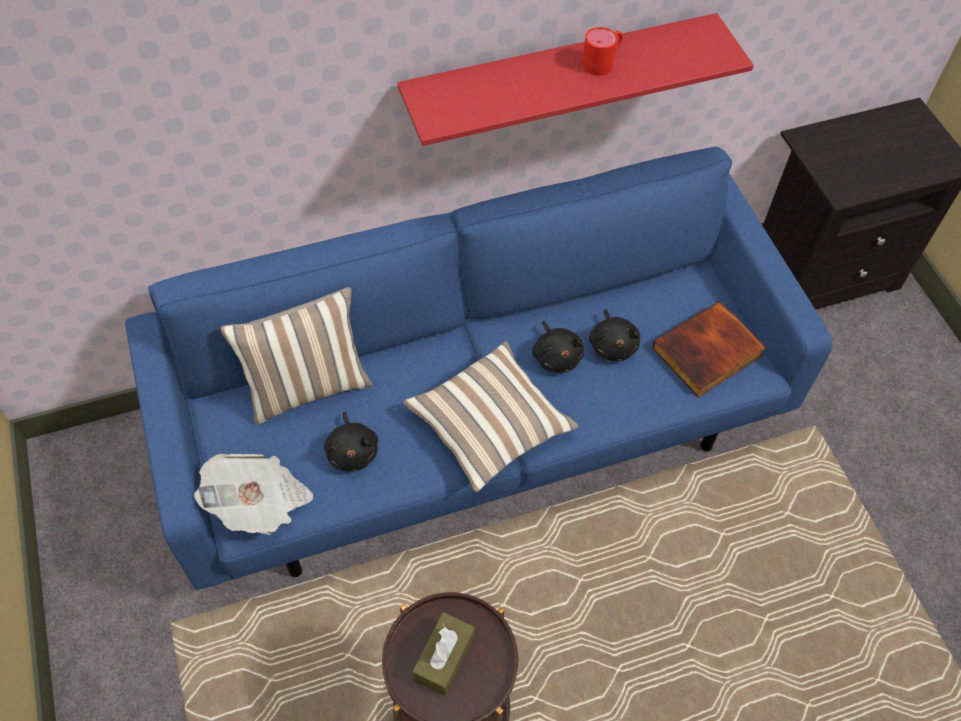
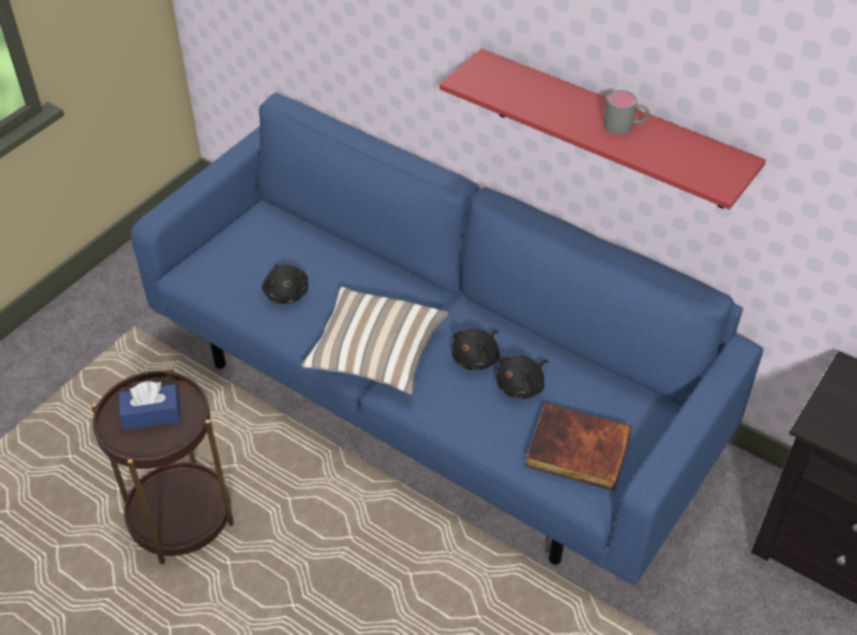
camera: 55 degrees right, 10 degrees down
newspaper [194,454,313,535] -> none
pillow [220,287,373,425] -> none
black plush toy [324,412,378,472] -> black plush toy turned 60 degrees counterclockwise [262,264,308,304]
brown tissue box [412,612,475,696] -> blue tissue box [119,381,181,430]
red mug [582,27,623,76] -> grey mug [603,90,650,135]

